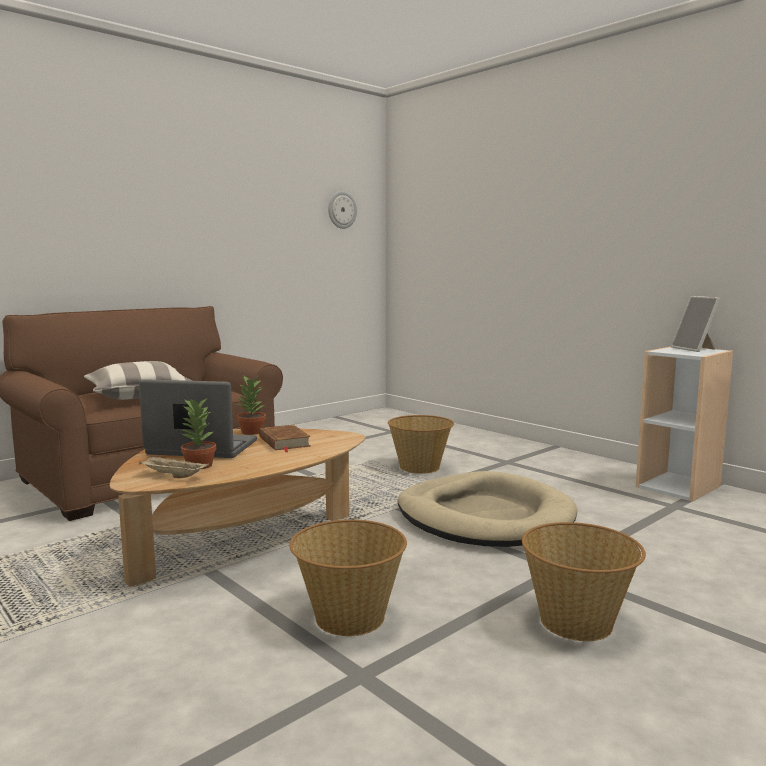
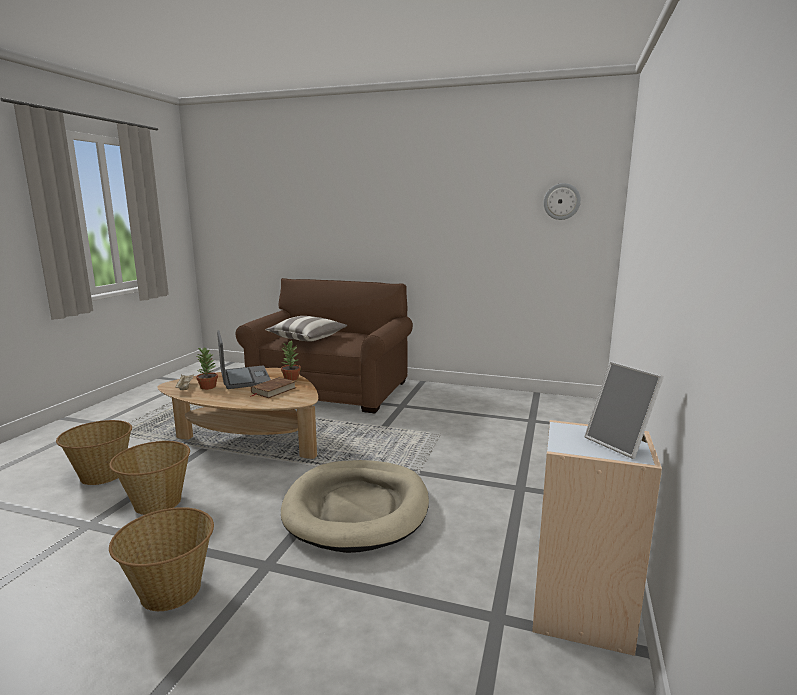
camera: 60 degrees right, 5 degrees up
basket [388,415,454,474] -> basket moved to [56,420,132,485]
picture frame [671,296,720,352] -> picture frame turned 75 degrees counterclockwise [584,361,664,459]

